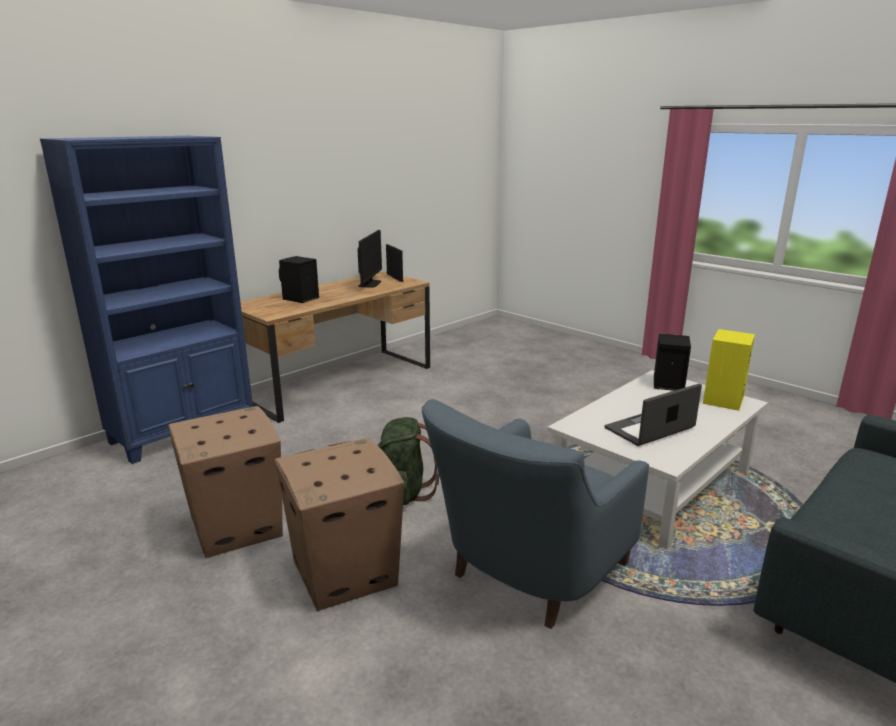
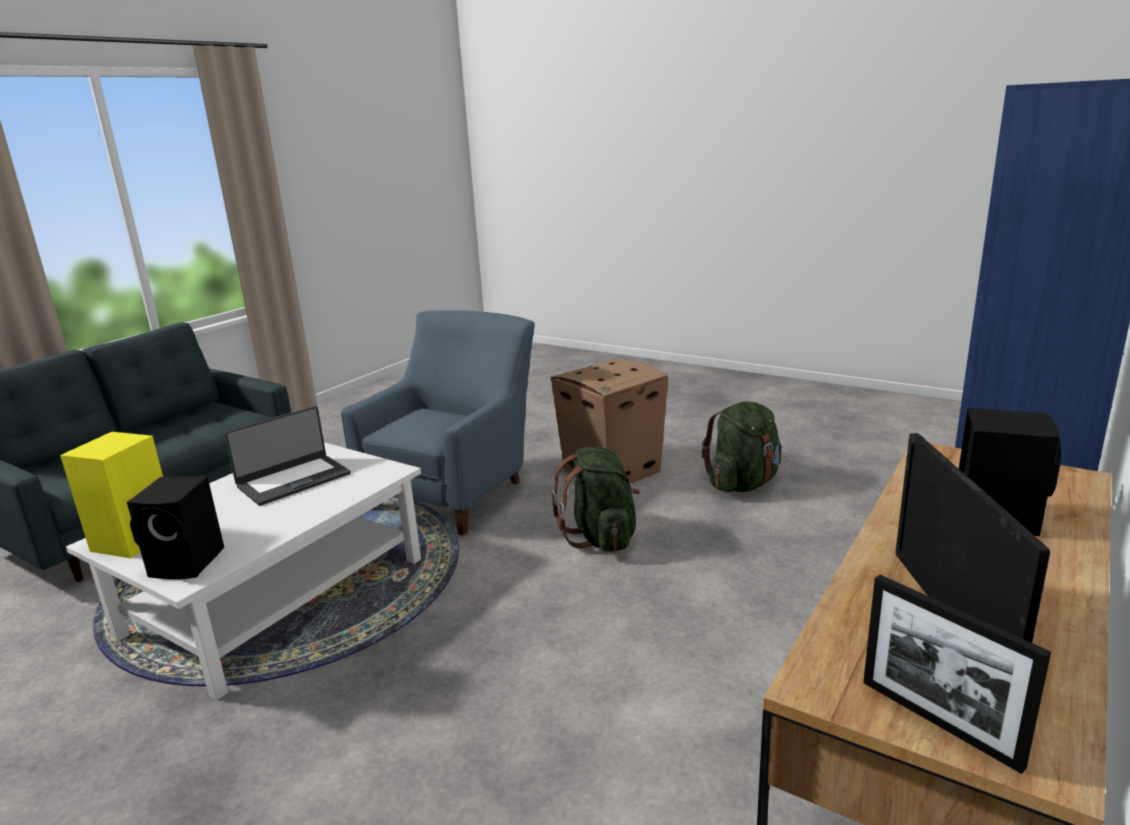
camera: 170 degrees right, 0 degrees up
cardboard box [169,406,283,558] -> green backpack [702,401,781,492]

